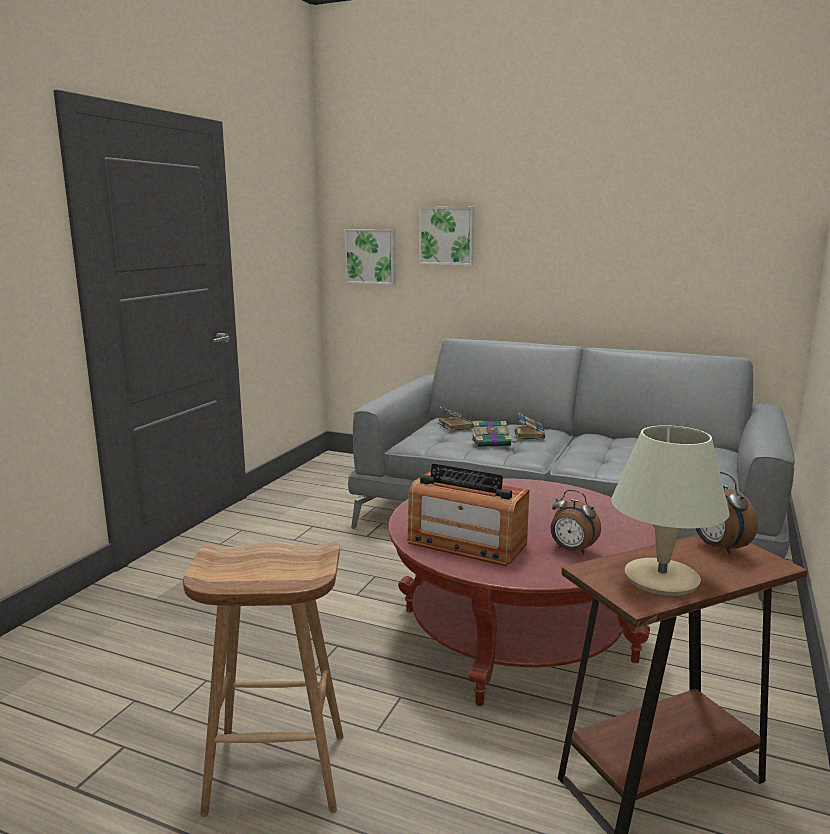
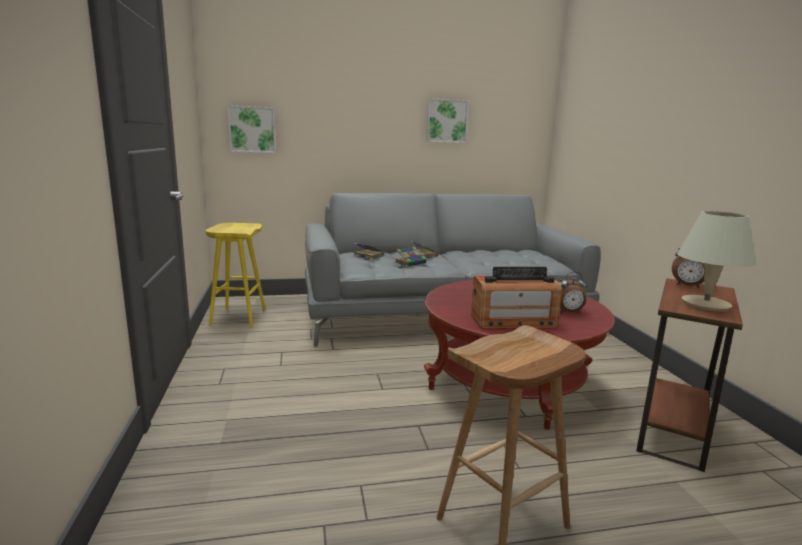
camera: 35 degrees left, 0 degrees up
picture [419,207,475,265] -> picture moved to [426,98,469,143]
none -> yellow stool [206,223,266,327]

